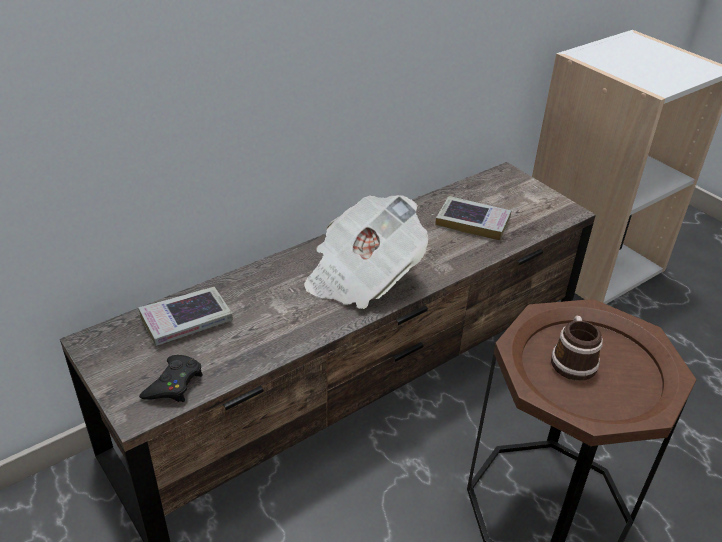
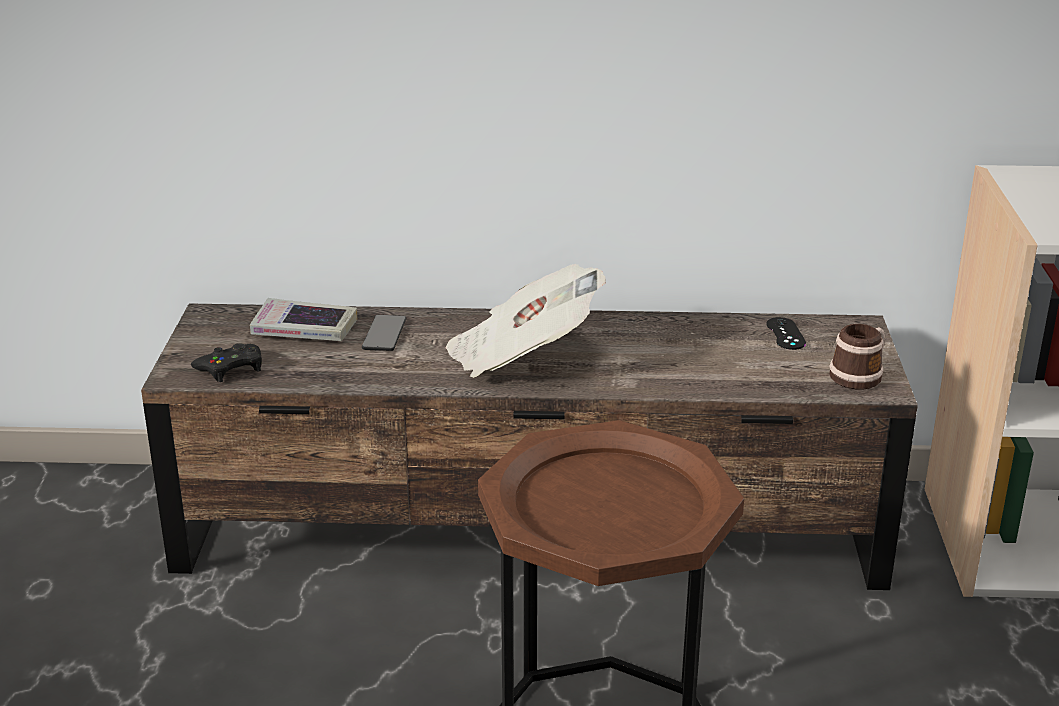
camera: 40 degrees right, 10 degrees down
book [435,196,511,241] -> none
mug [551,316,603,381] -> mug moved to [829,324,885,390]
none -> phone [362,315,406,351]
none -> black game controller [767,317,806,350]

